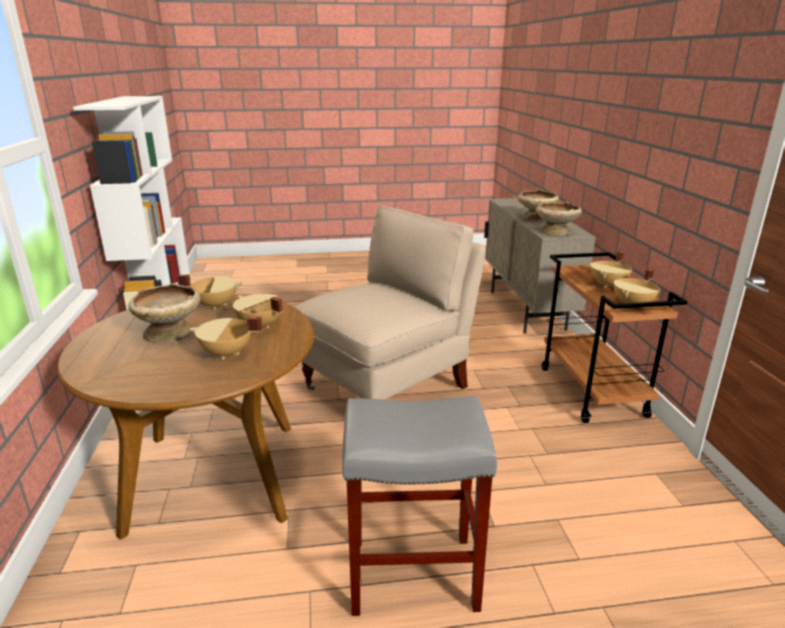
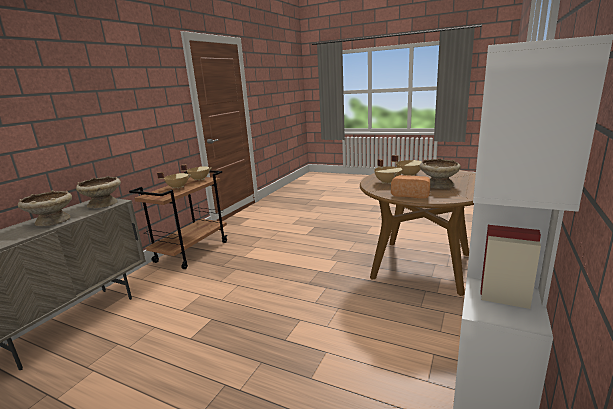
camera: 145 degrees left, 5 degrees down
beige cooking pot [177,274,242,310] -> bread [391,175,430,199]
beige chair [294,206,486,400] -> none
grey stool [342,396,497,616] -> none

